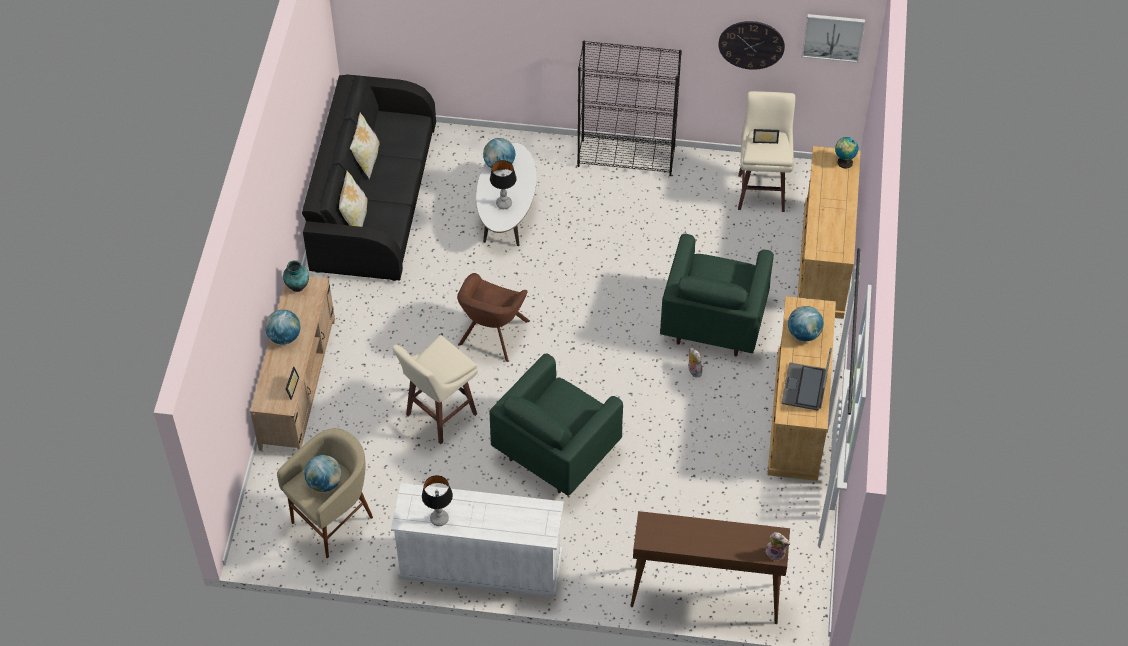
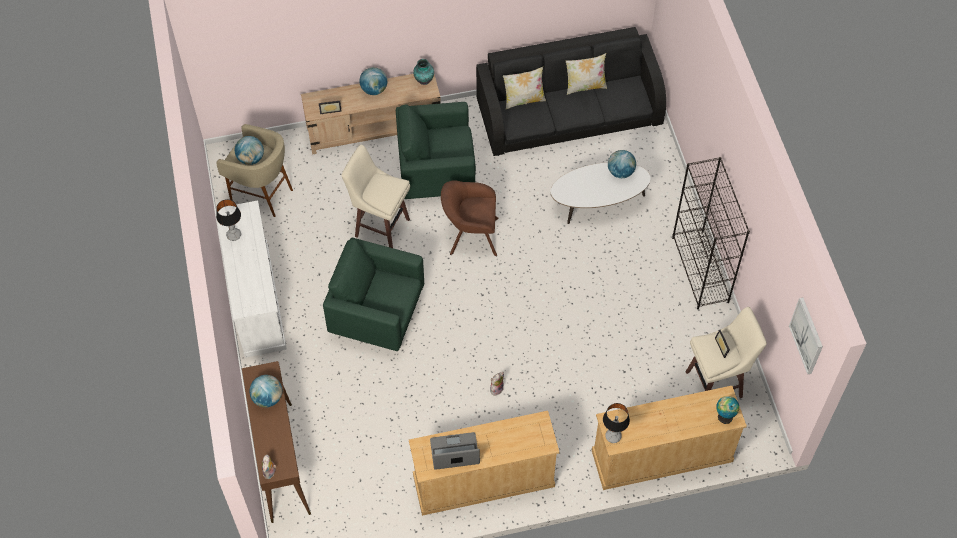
camera: 70 degrees right, 5 degrees up
table lamp [490,160,517,209] -> table lamp moved to [603,403,630,443]
green armchair [660,234,774,357] -> green armchair moved to [396,102,476,199]
wall clock [718,21,785,70] -> none
globe [788,306,824,341] -> globe moved to [249,375,282,407]

